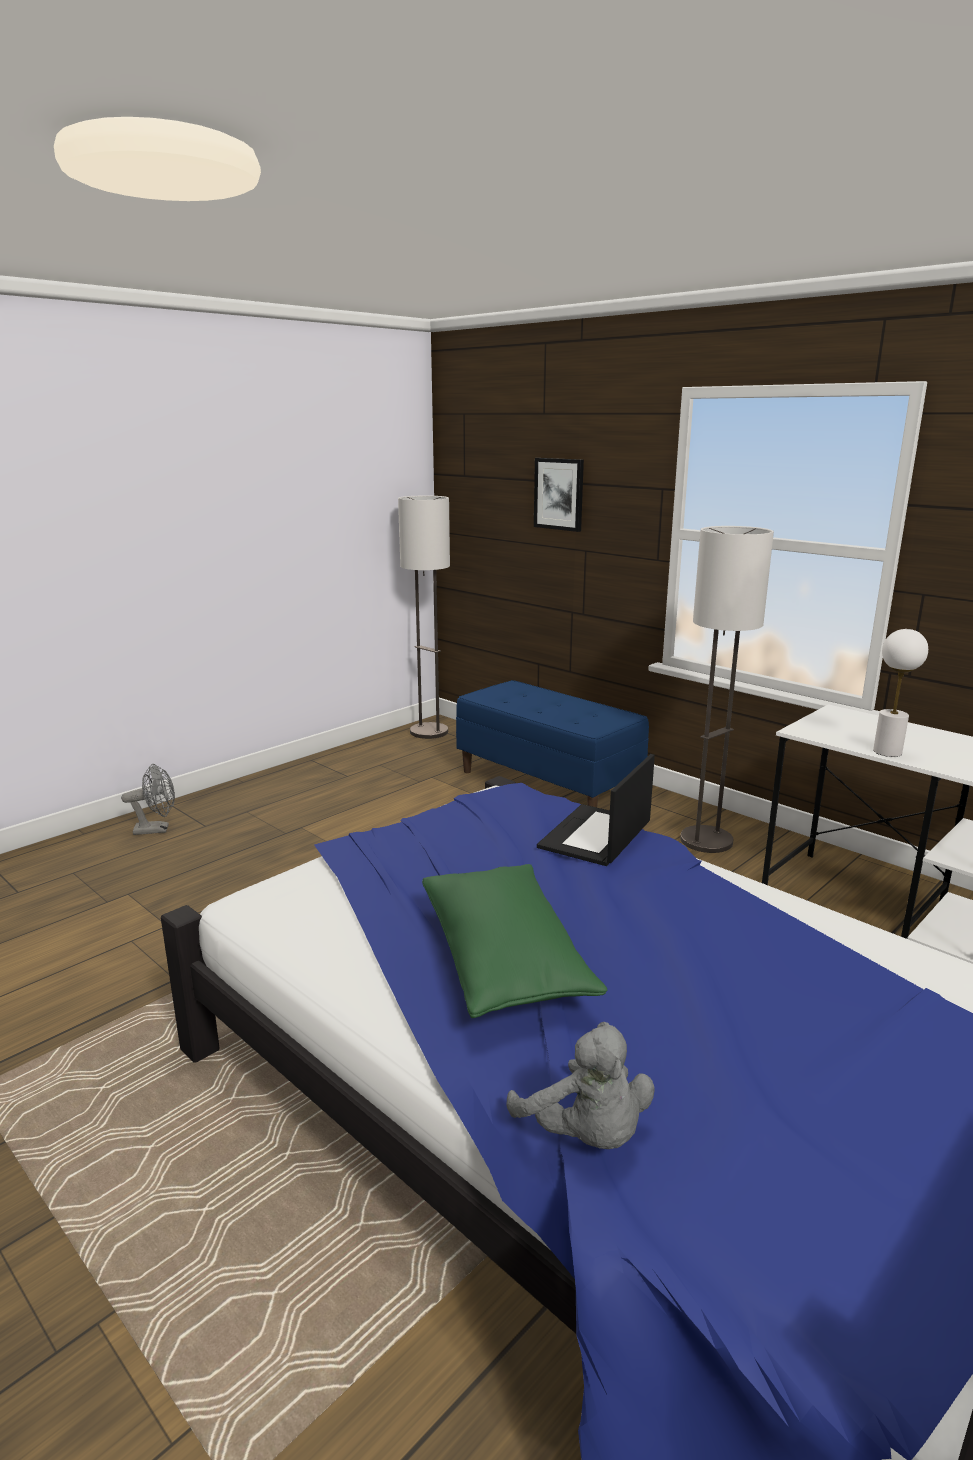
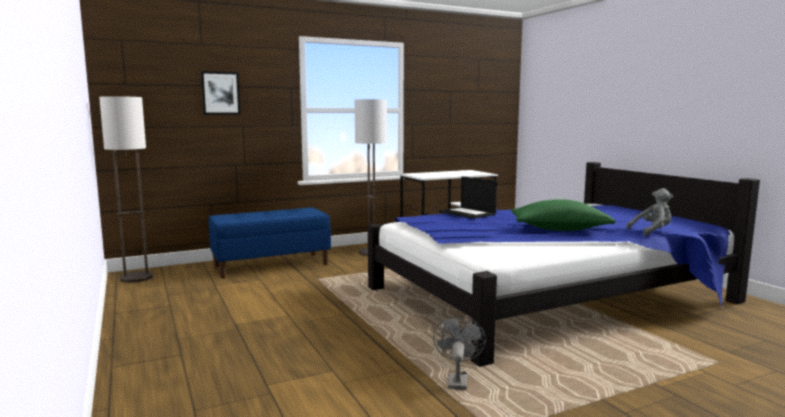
camera: 70 degrees left, 10 degrees down
grey fan [121,764,175,835] -> grey fan moved to [433,316,486,390]
white table lamp [873,629,928,757] -> none

